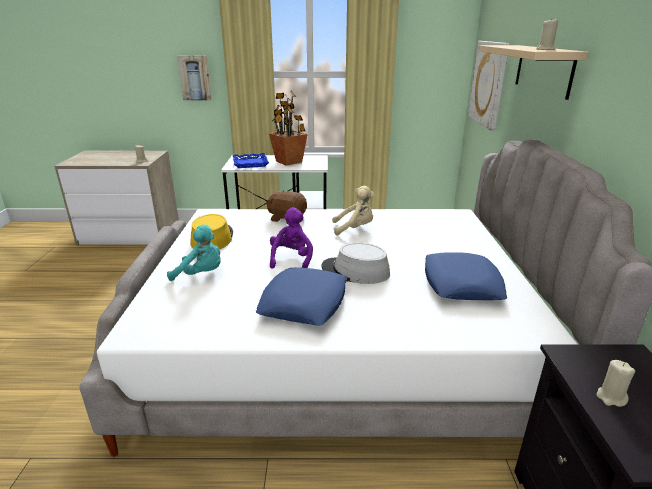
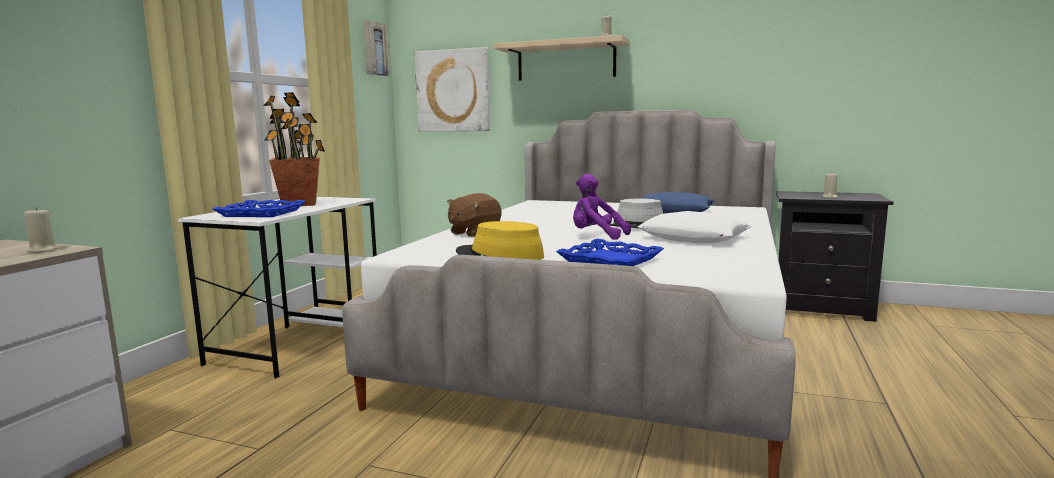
camera: 70 degrees left, 15 degrees down
turquoise plush toy [167,225,221,281] -> blue tray [556,239,664,266]
picture [177,55,212,100] -> picture moved to [363,20,390,76]
blue pillow [256,267,347,325] -> white pillow [638,211,752,243]
beige plush toy [332,186,374,236] -> none

